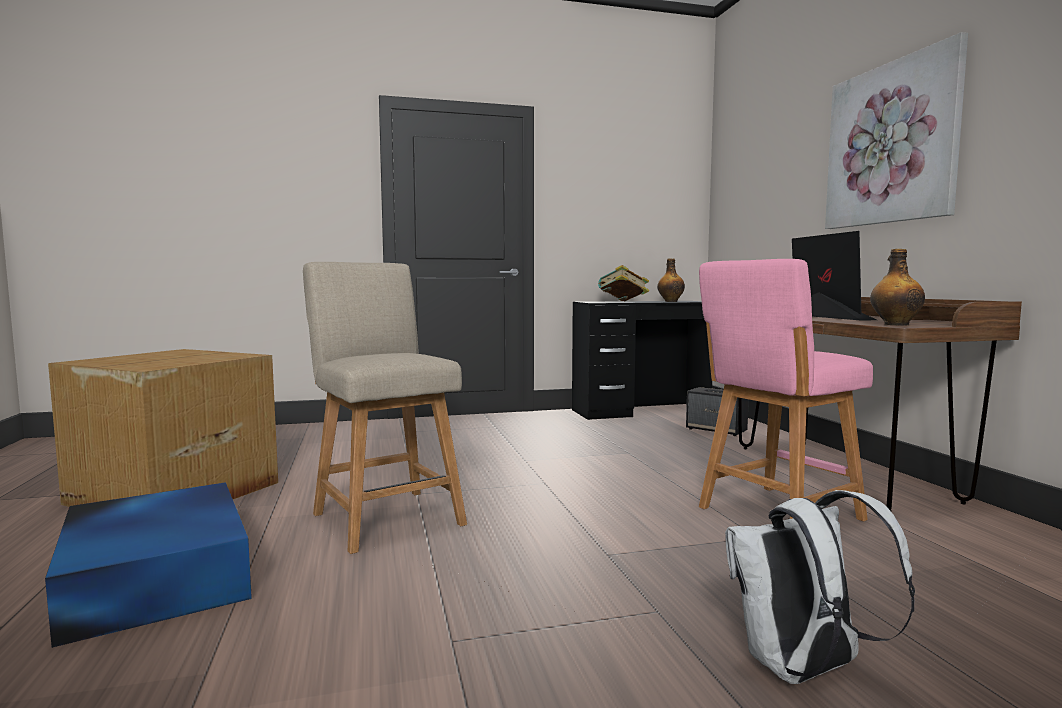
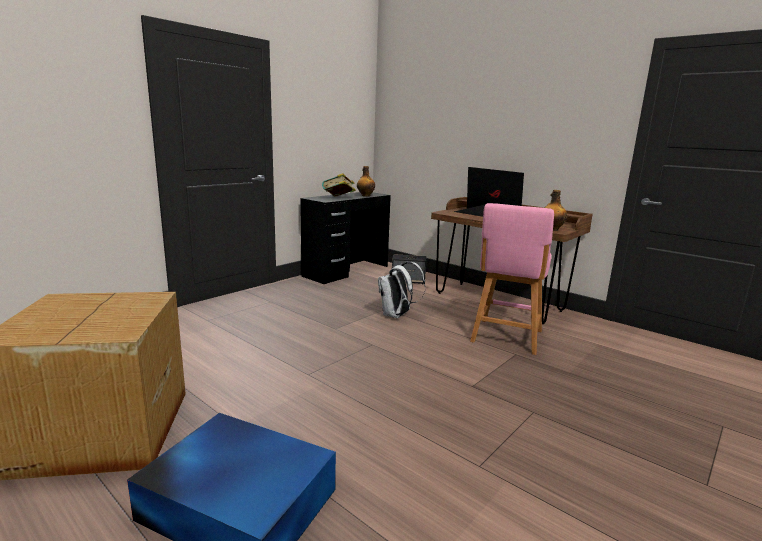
camera: 35 degrees left, 10 degrees up
beige chair [303,262,467,554] -> none
white backpack [725,490,915,684] -> white backpack moved to [378,262,425,318]
picture [825,32,968,229] -> none

